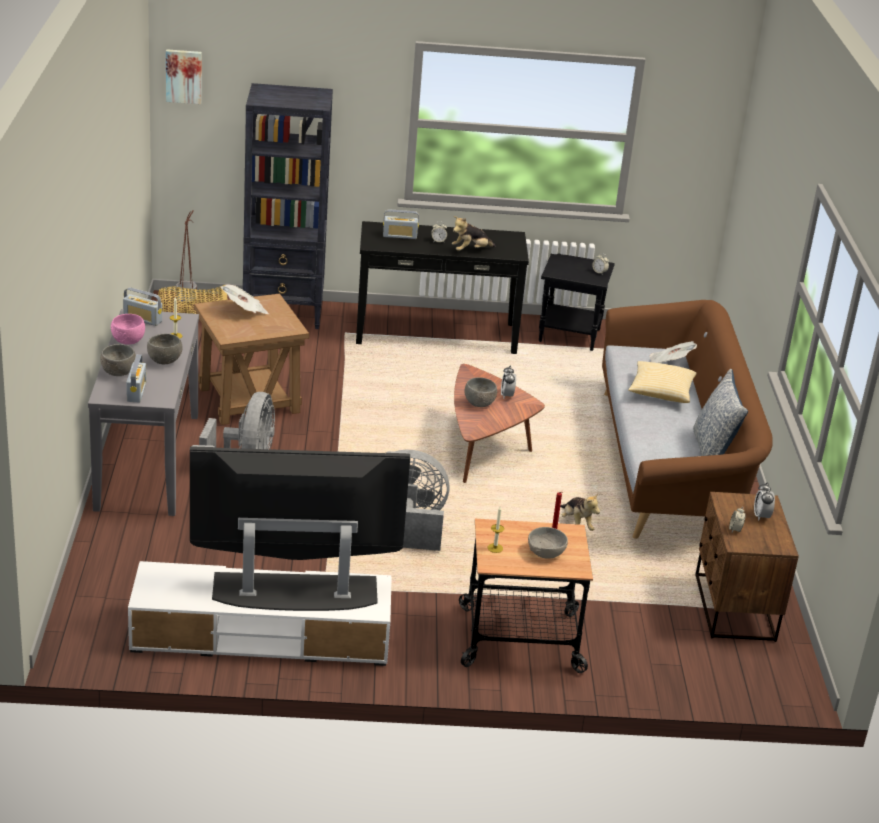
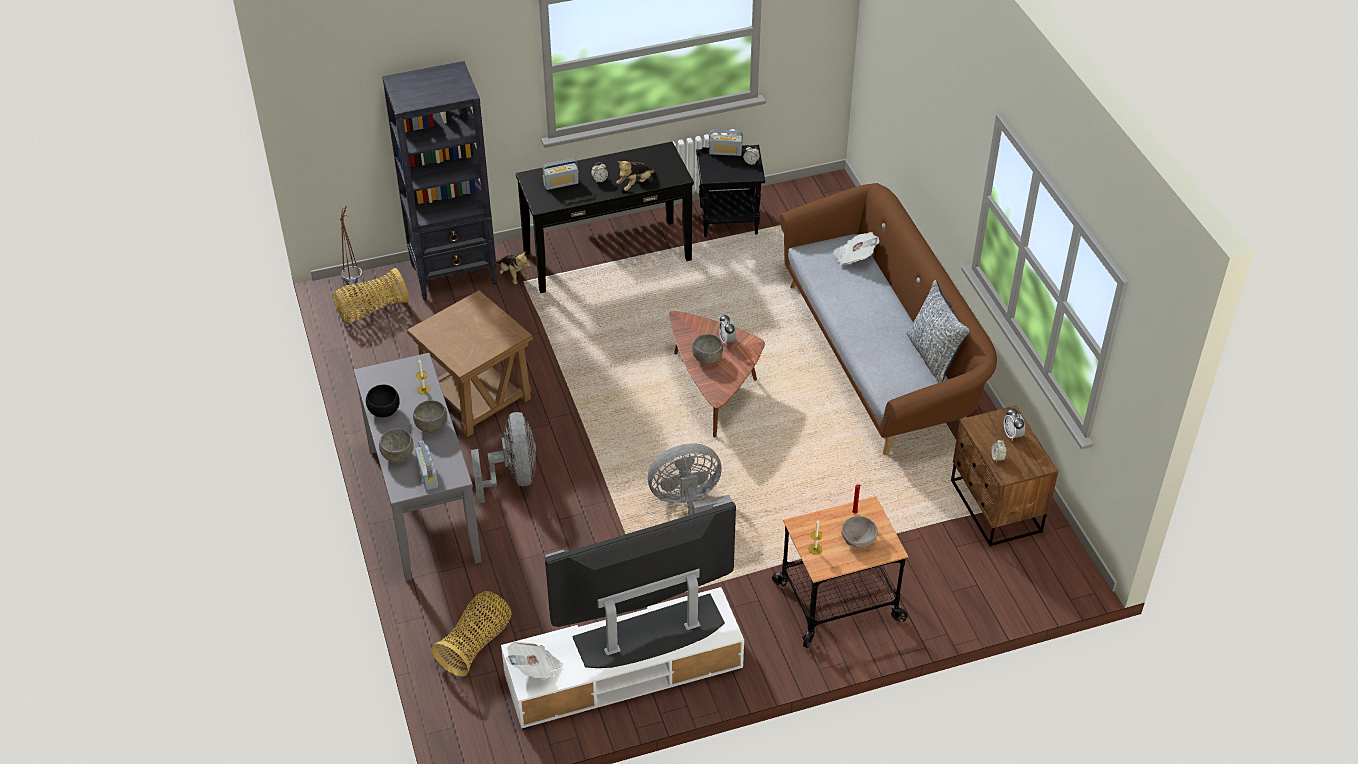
camera: 15 degrees left, 15 degrees up
pink bowl [111,314,145,345] -> black bowl [366,384,400,418]
radio [123,287,162,326] -> radio moved to [709,130,743,156]
picture [166,49,202,104] -> none
newspaper [220,285,269,314] -> newspaper moved to [506,642,563,679]
plush toy [560,494,600,531] -> plush toy moved to [496,252,531,284]
pillow [628,361,697,403] -> none
none -> basket [431,591,512,676]

